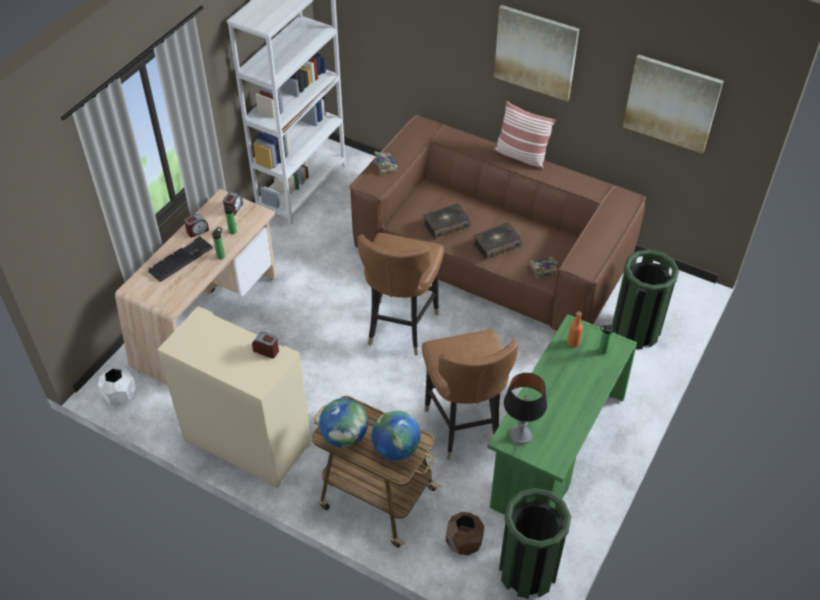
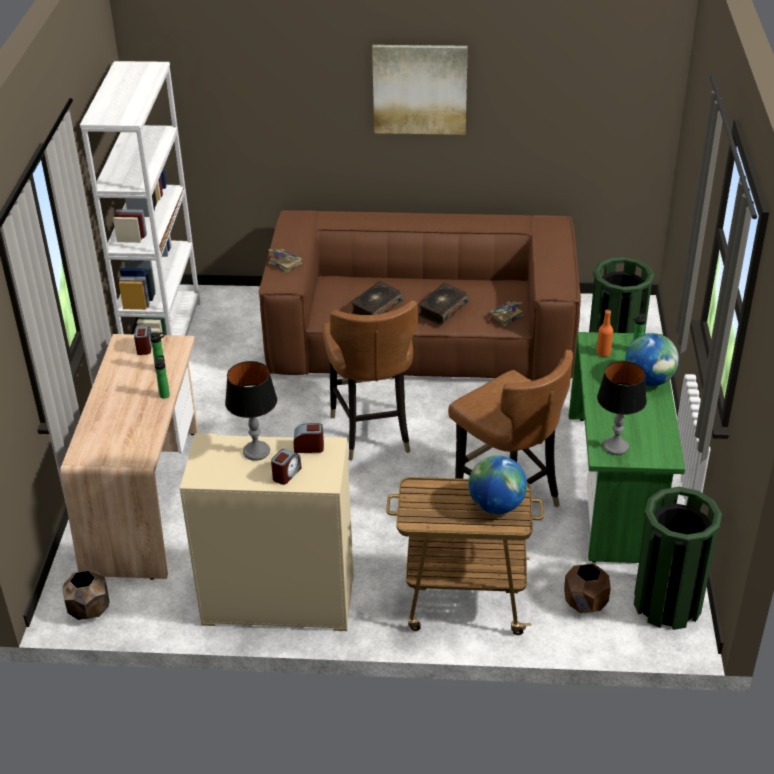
camera: 25 degrees left, 10 degrees down
white planter [98,367,136,405] -> brown planter [62,570,110,620]
keyboard [148,236,213,282] -> none
alarm clock [184,214,209,238] -> alarm clock moved to [271,449,301,485]
globe [319,398,368,447] -> globe moved to [625,333,679,386]
pillow [494,101,556,169] -> none
picture [623,54,724,154] -> none
none -> table lamp [225,361,277,461]

